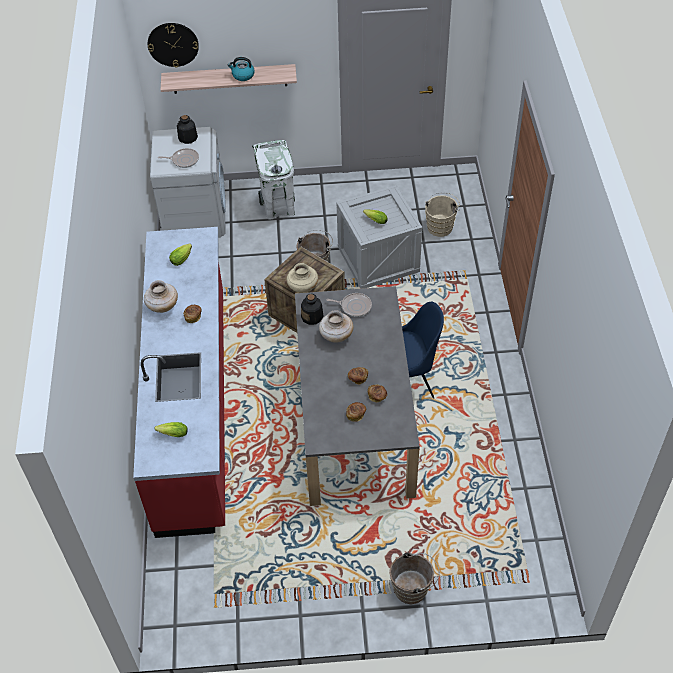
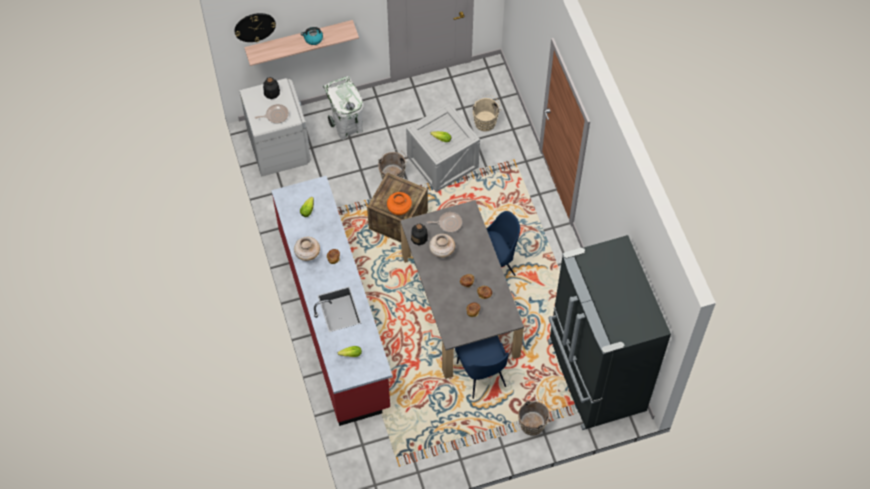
camera: 15 degrees left, 10 degrees up
beige vase [287,263,318,293] -> orange vase [387,192,412,215]
none -> blue chair [455,336,509,399]
none -> black fridge [547,235,671,430]

